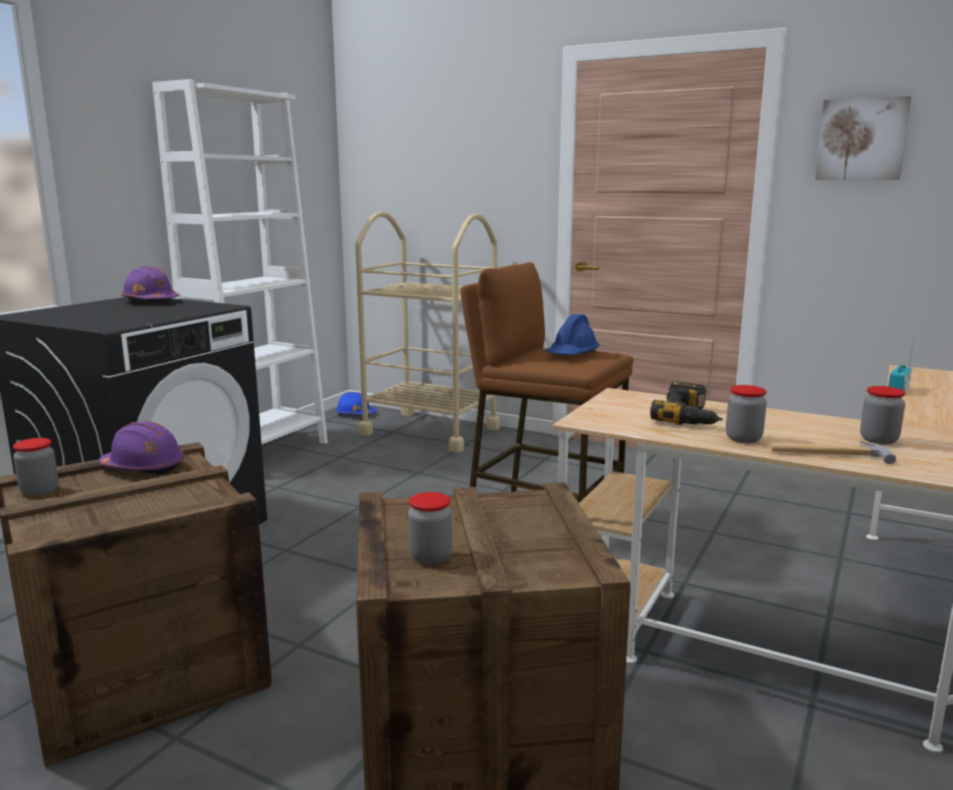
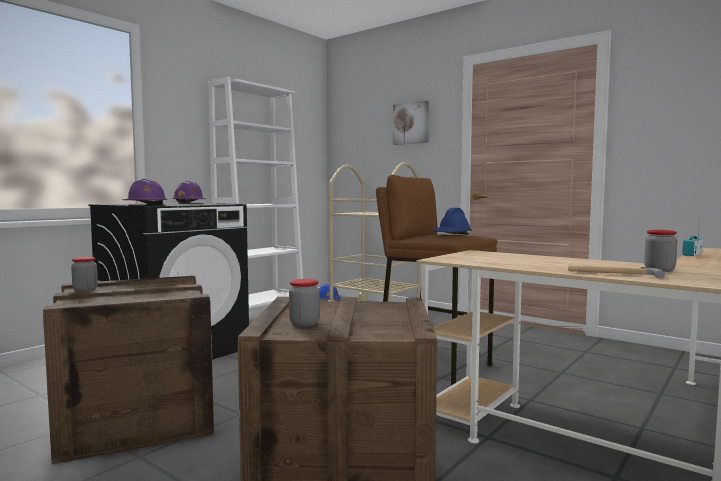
camera: 10 degrees right, 10 degrees down
purple hard hat [99,421,185,475] -> purple hard hat moved to [122,179,167,205]
power drill [650,381,723,425] -> none
jar [726,385,767,443] -> none
picture [815,96,911,180] -> picture moved to [393,101,429,145]

